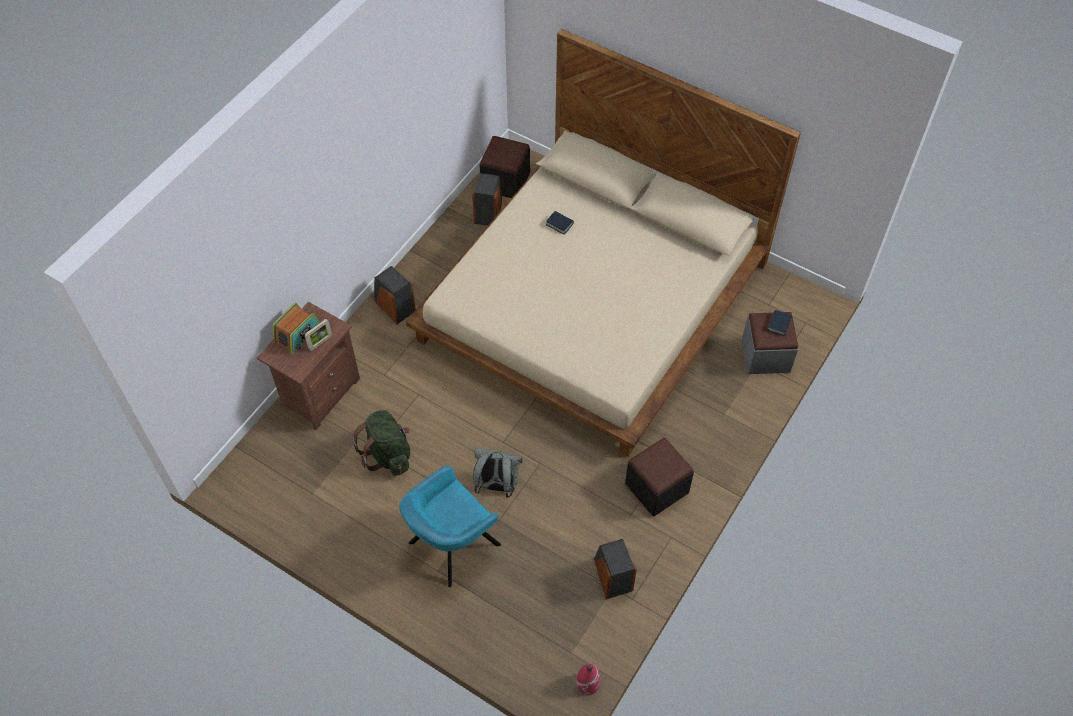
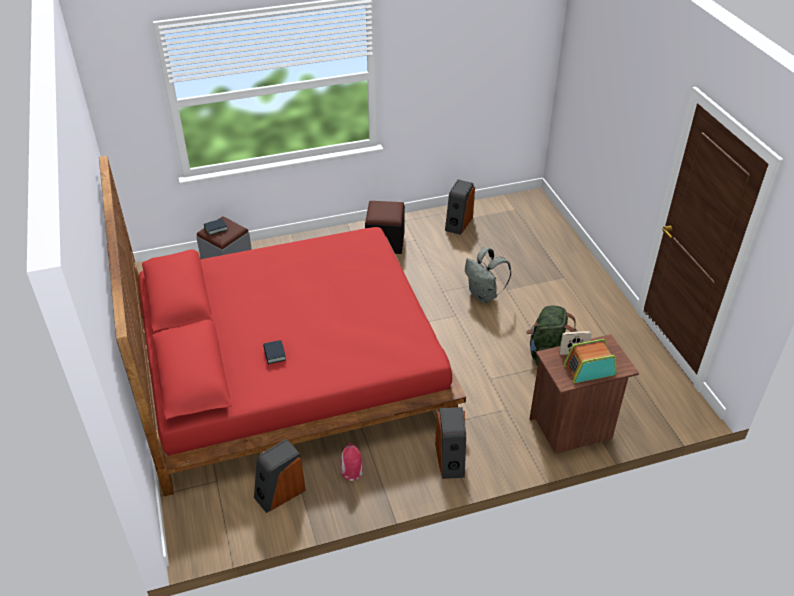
camera: 140 degrees left, 15 degrees down
turquoise armchair [399,466,501,587] -> none
beige bed [406,29,801,457] -> red bed [99,156,466,496]
black ottoman [480,136,530,198] -> none
red vase [576,664,600,695] -> red vase moved to [341,443,363,481]

